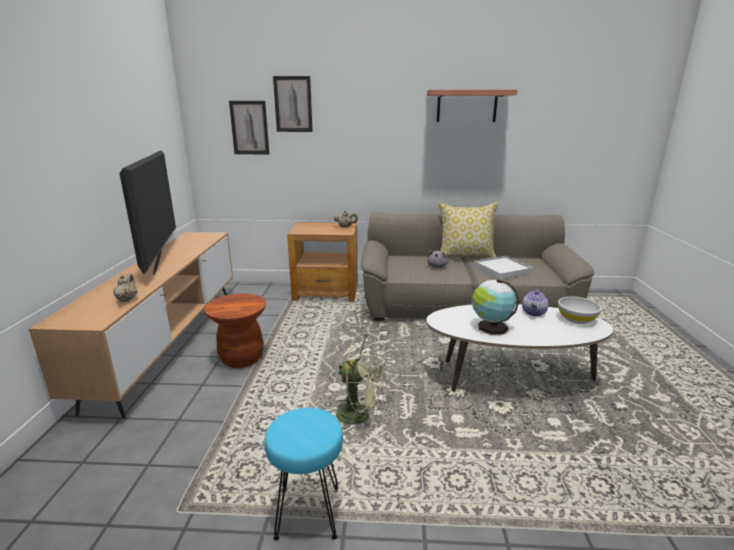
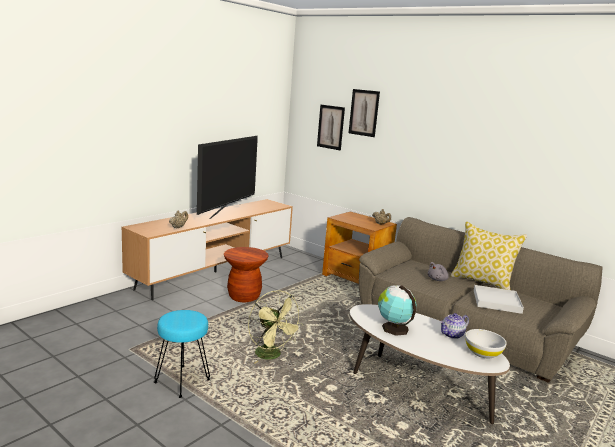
camera: 35 degrees right, 5 degrees down
shelf [427,90,518,122] -> none

